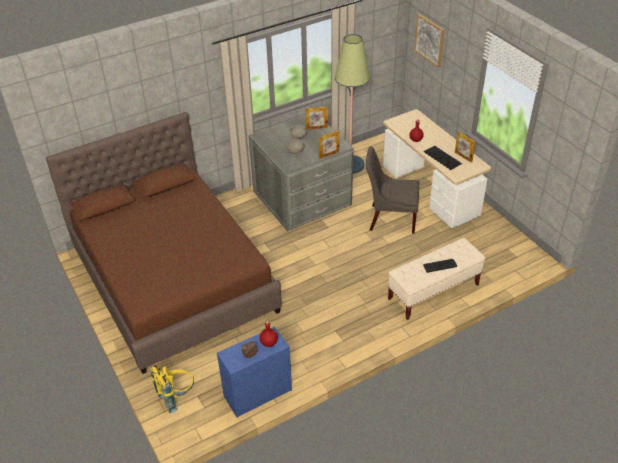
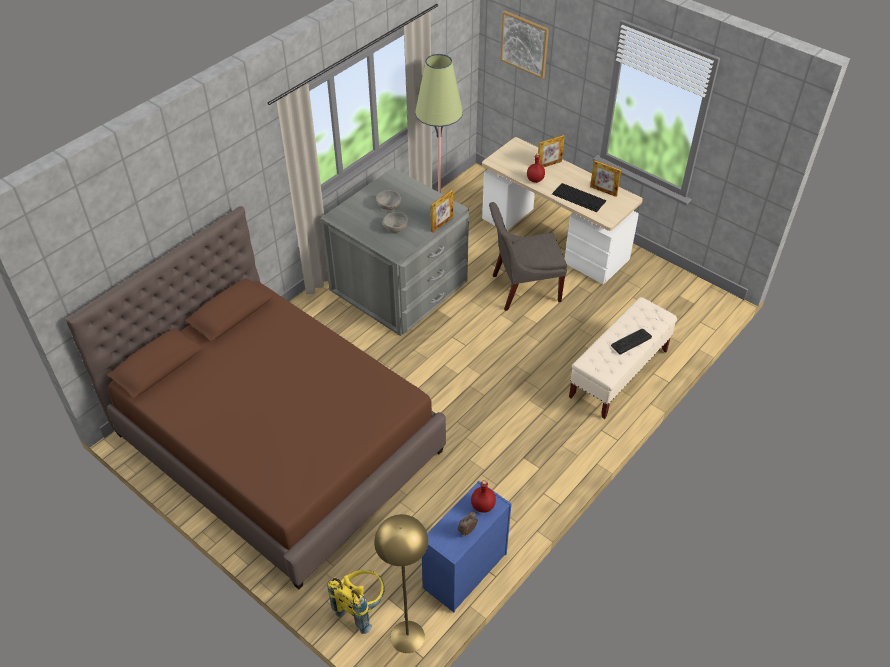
camera: 20 degrees left, 5 degrees up
picture frame [306,107,328,130] -> picture frame moved to [538,135,565,167]
none -> yellow floor lamp [374,514,428,653]

